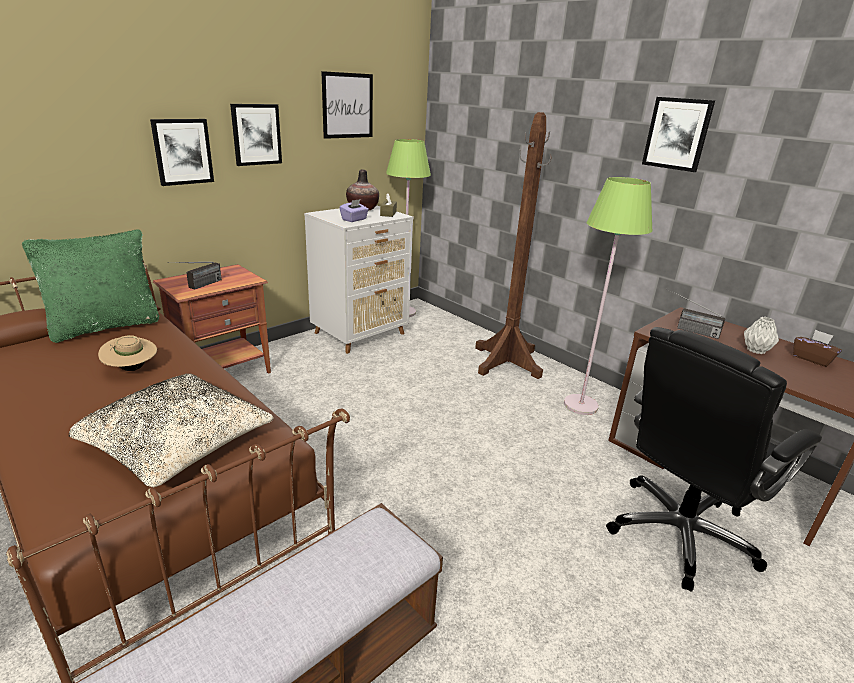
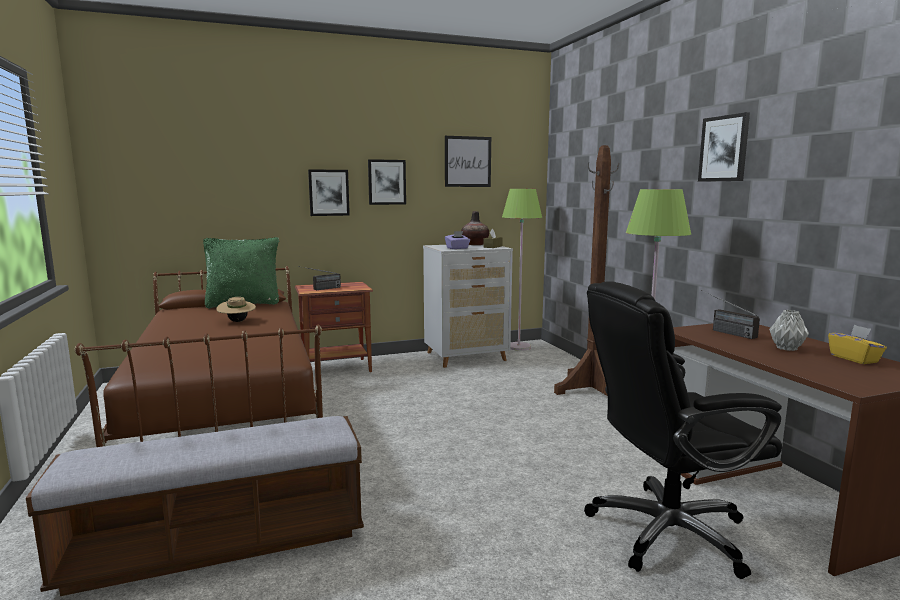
camera: 25 degrees right, 15 degrees down
beige pillow [69,373,274,487] -> none
brown tissue box [793,330,842,367] -> yellow tissue box [828,325,887,364]

